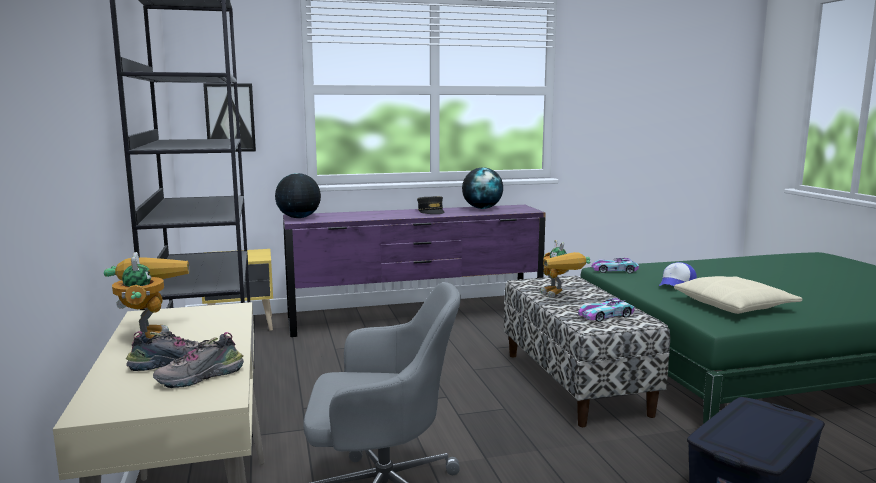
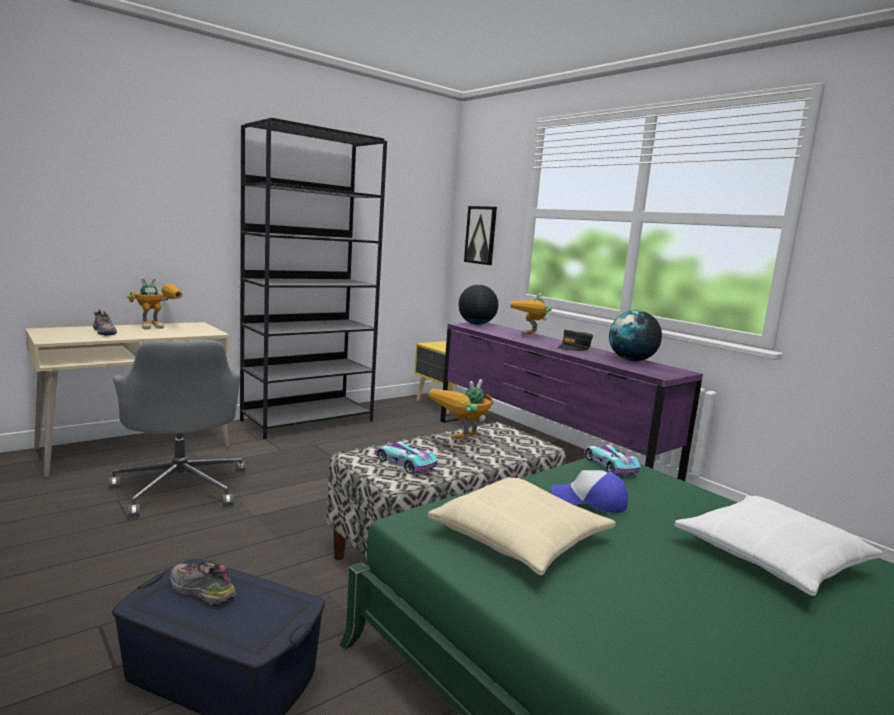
camera: 65 degrees right, 0 degrees up
shoe [153,332,244,388] -> shoe moved to [170,561,236,606]
none -> toy robot [511,293,552,336]
none -> white pillow [675,496,883,596]

